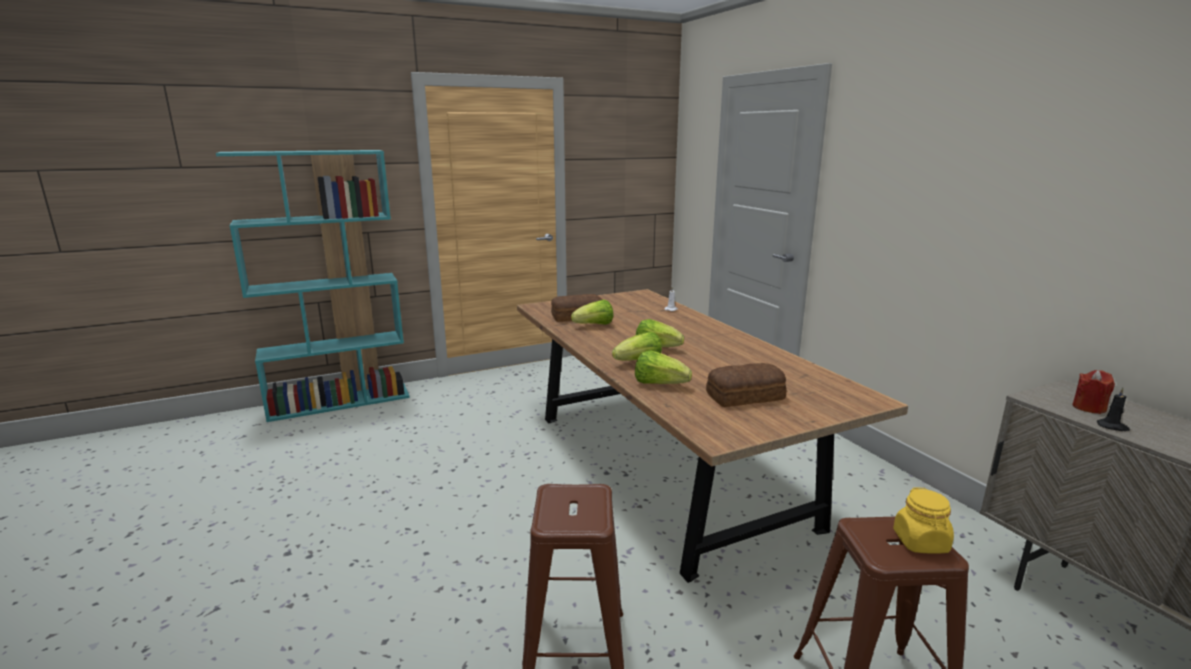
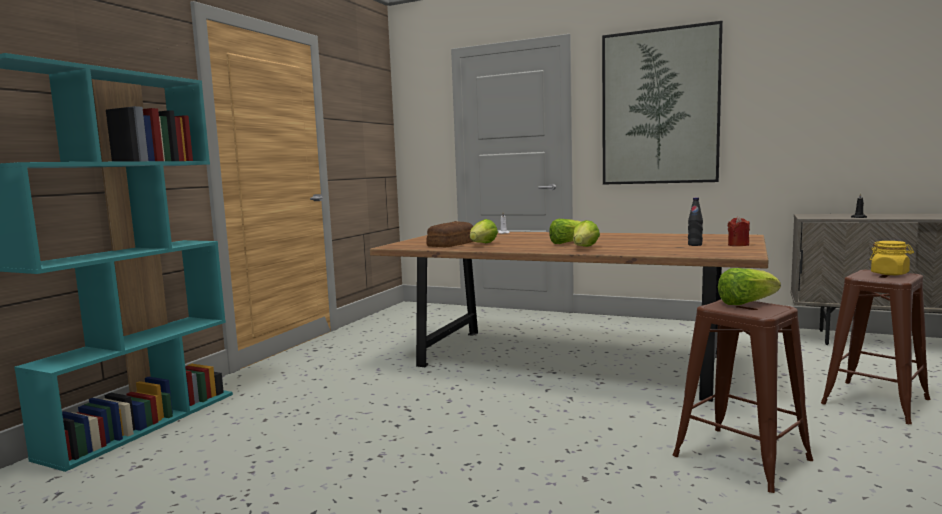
camera: 40 degrees left, 10 degrees down
lettuce [635,350,692,384] -> lettuce moved to [718,268,781,305]
bread [706,363,786,407] -> black bottle [688,197,703,246]
red candle [1072,370,1115,414] -> red candle moved to [728,216,750,246]
none -> picture [602,21,723,185]

